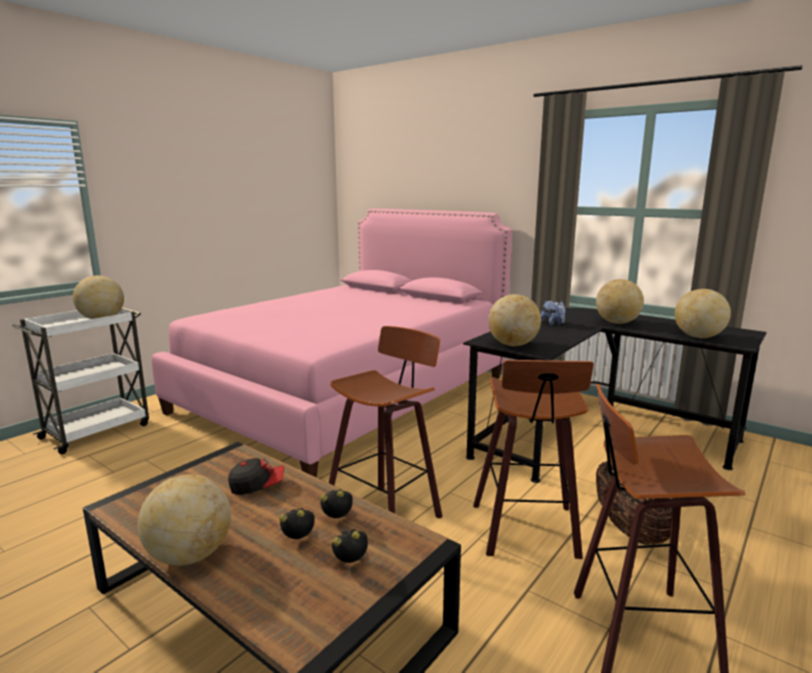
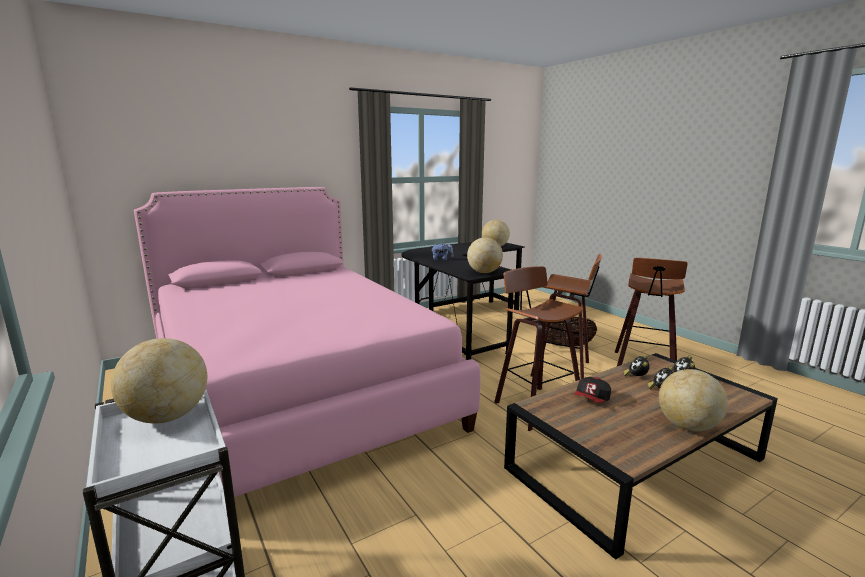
camera: 70 degrees left, 0 degrees up
cap [228,458,284,495] -> cap turned 150 degrees counterclockwise [574,377,611,403]
globe [596,279,644,324] -> none

